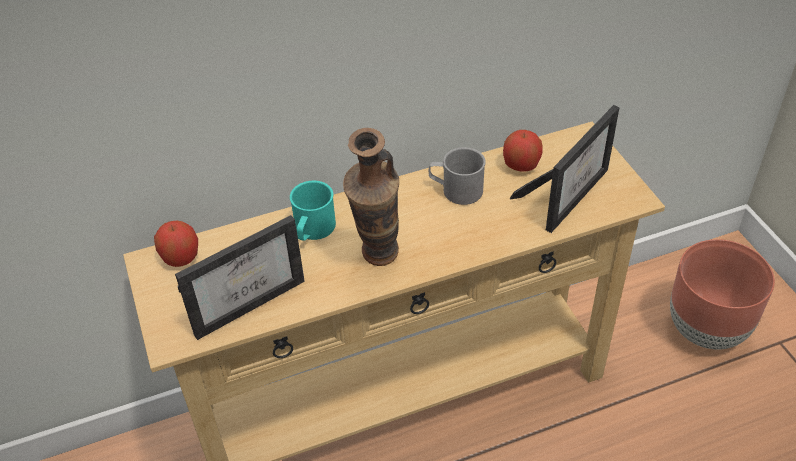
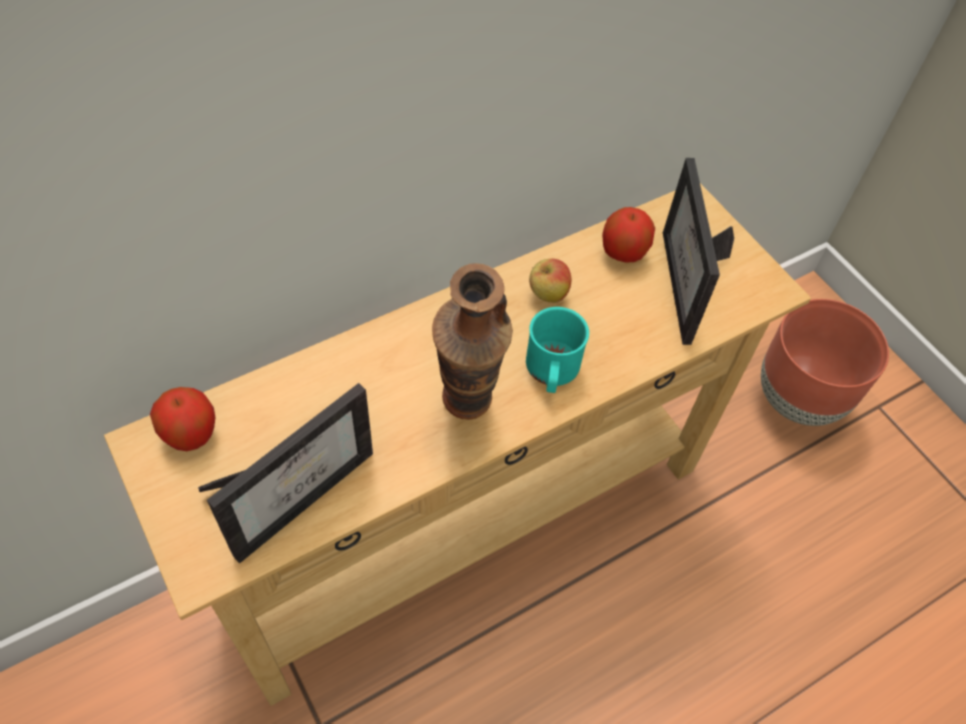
camera: 15 degrees left, 10 degrees up
turquoise mug [290,181,336,241] -> turquoise mug moved to [526,307,589,393]
grey mug [429,147,486,205] -> apple [529,259,571,303]
picture frame [510,105,620,233] -> picture frame turned 150 degrees clockwise [663,158,734,345]

